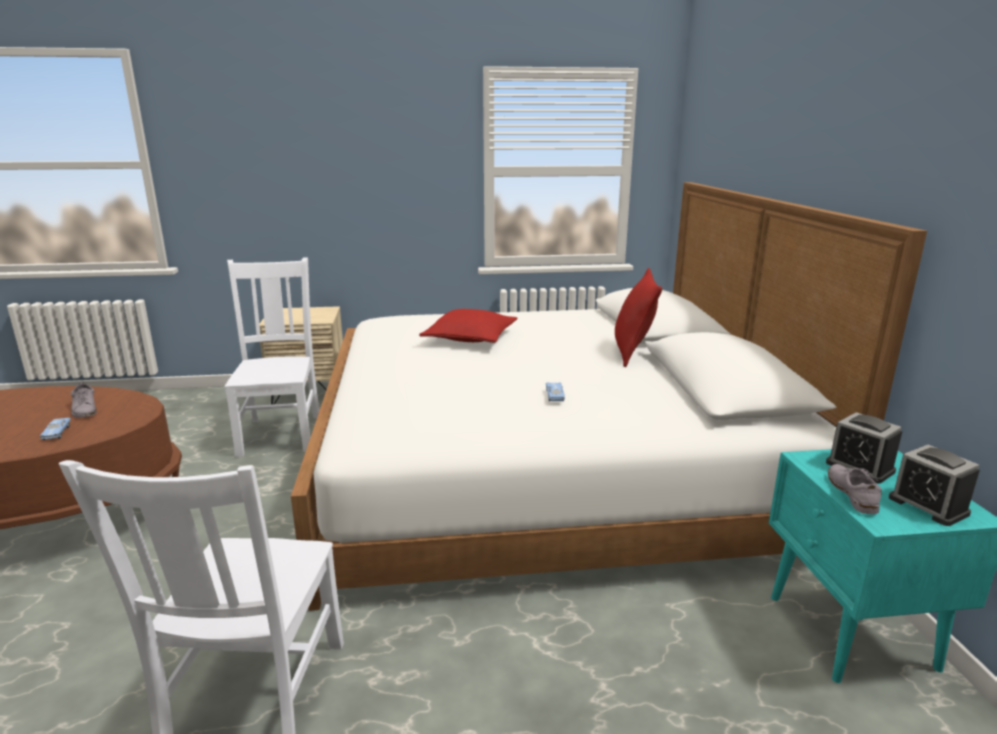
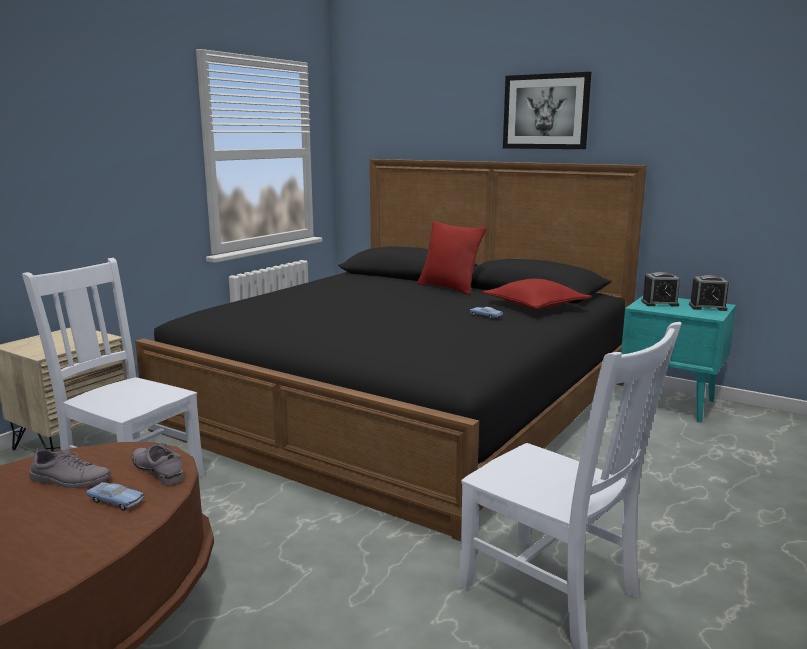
camera: 50 degrees left, 5 degrees down
white bed [291,182,927,611] -> black bed [135,159,647,542]
red pillow [419,309,517,343] -> red pillow moved to [482,279,591,309]
grey shoe [828,464,882,514] -> grey shoe moved to [132,443,184,485]
none -> picture [503,72,591,149]

